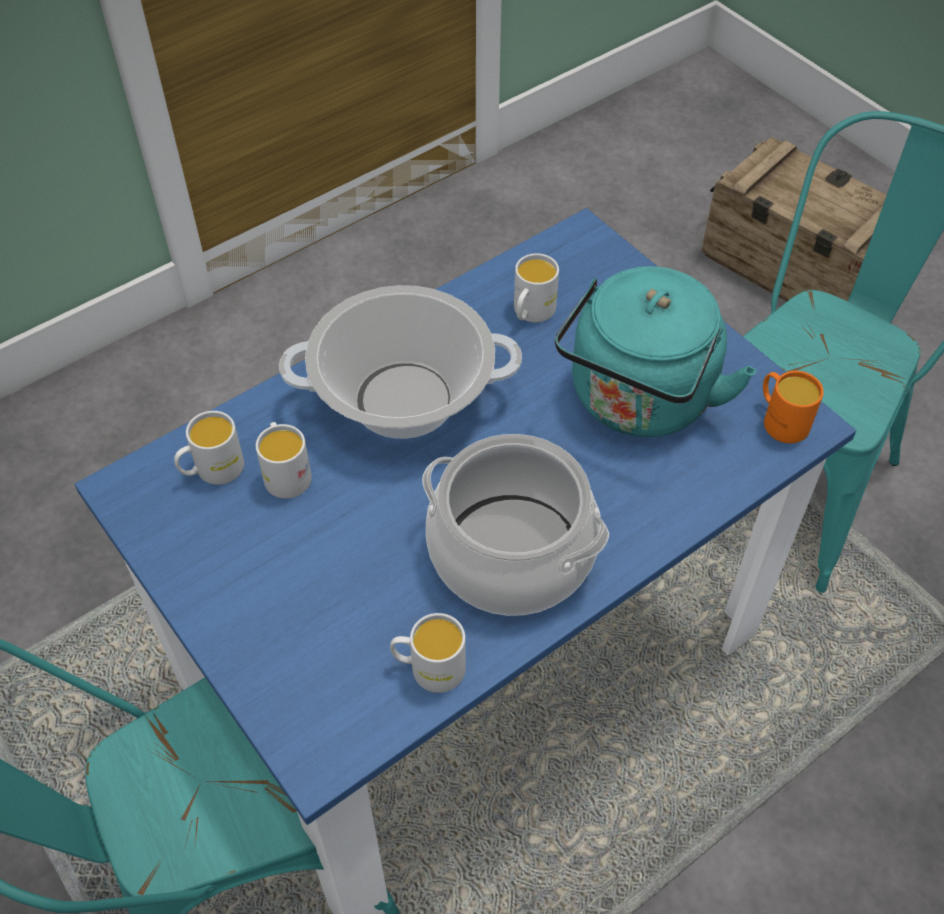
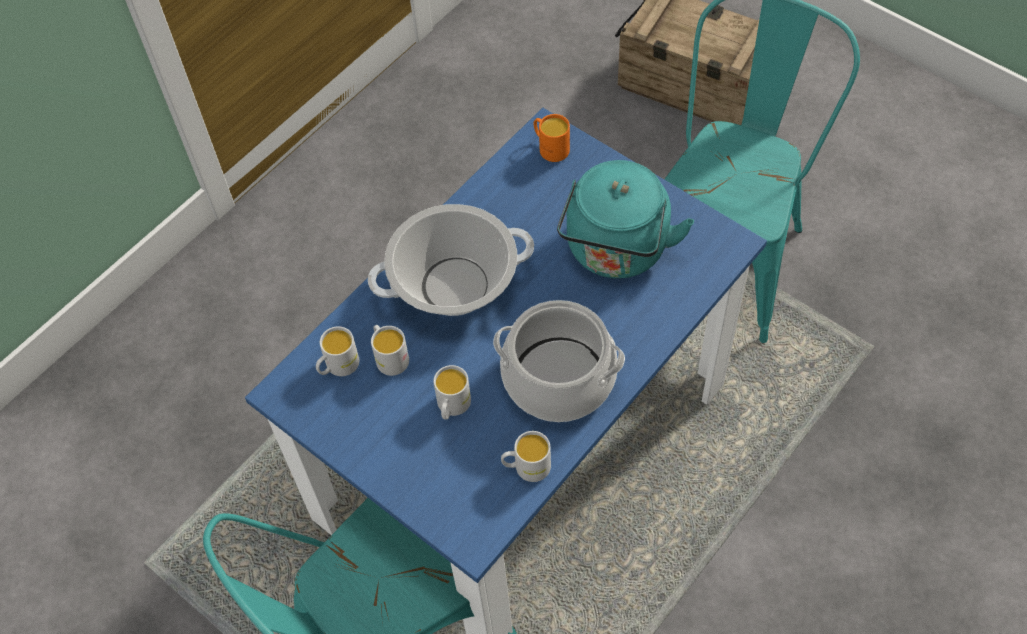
camera: 10 degrees left, 5 degrees up
white mug [514,253,559,322] -> white mug moved to [433,365,471,420]
orange mug [763,371,824,443] -> orange mug moved to [534,114,570,162]

